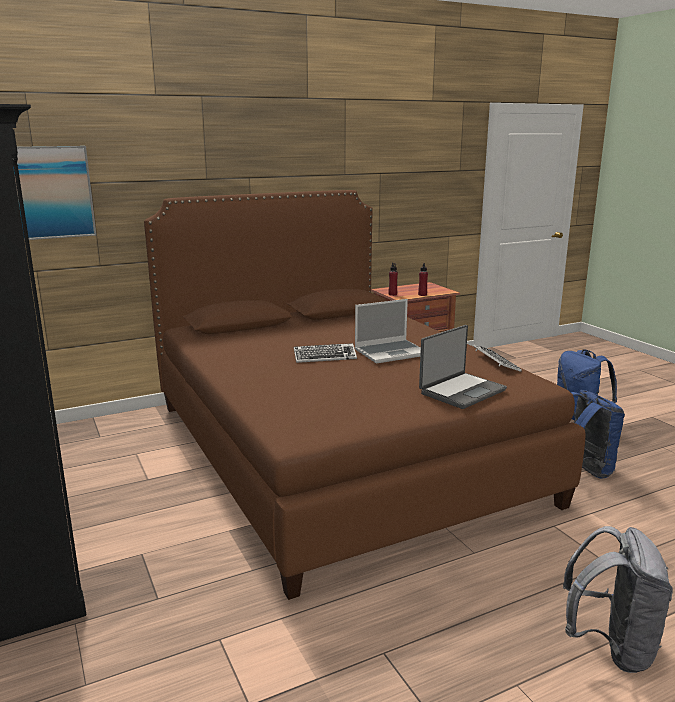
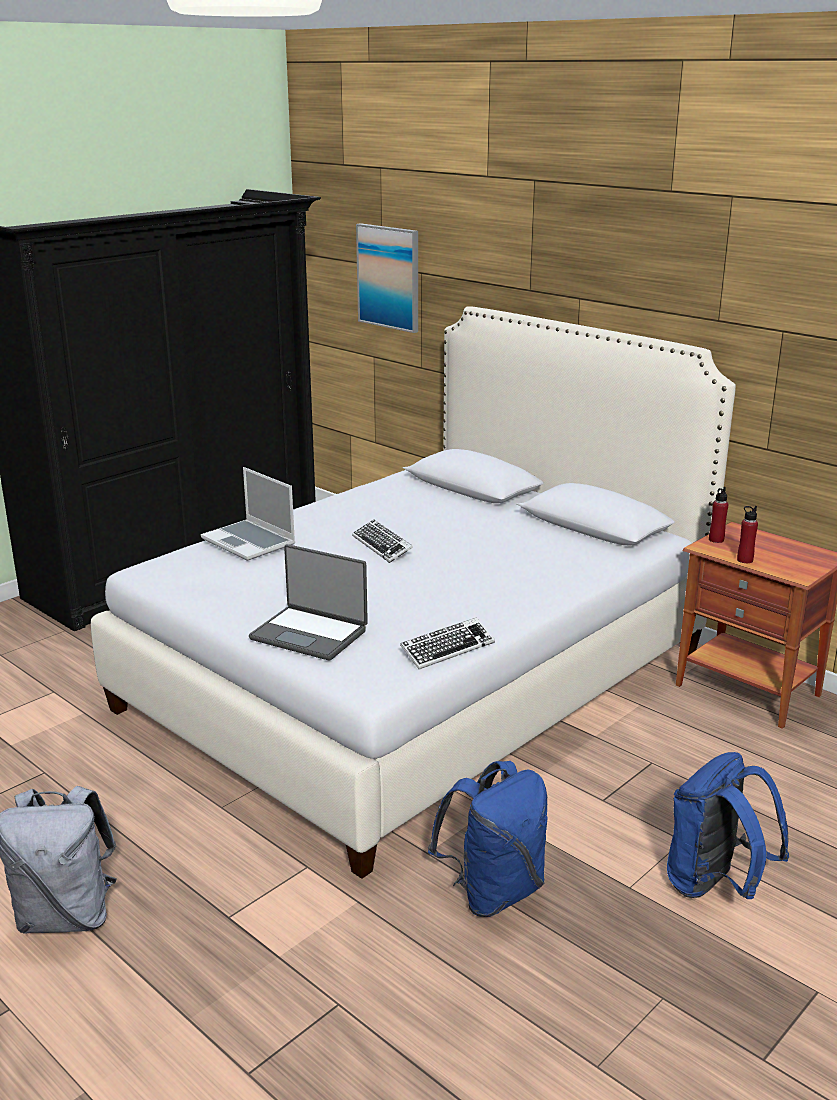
camera: 70 degrees right, 5 degrees up
brown bed [144,190,585,600] -> white bed [91,306,736,879]
laptop [355,299,421,364] -> laptop moved to [201,467,295,561]

